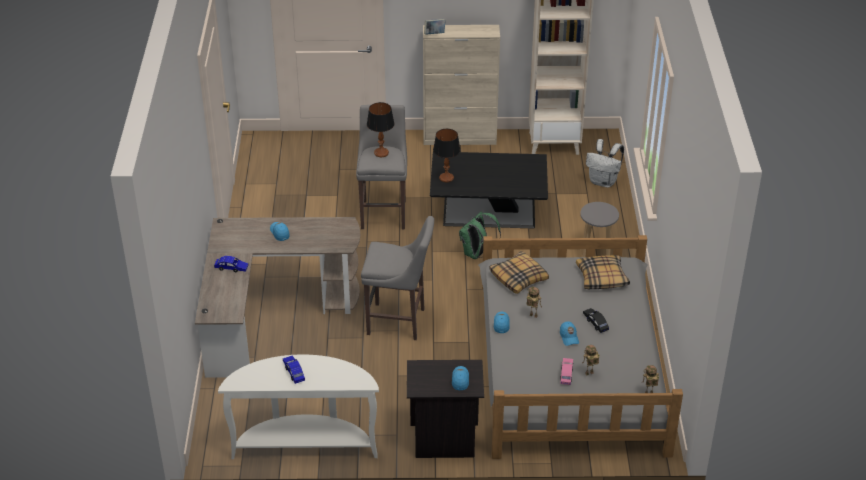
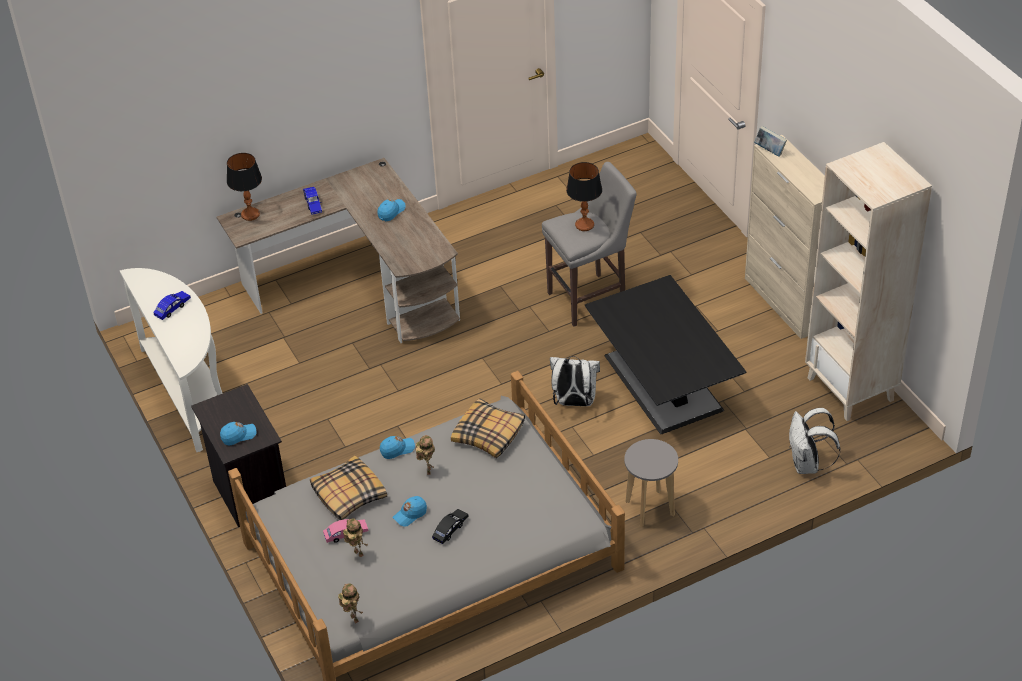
camera: 65 degrees right, 5 degrees up
grey stool [361,216,434,340] -> none
table lamp [433,129,460,183] -> table lamp moved to [227,153,262,221]
green backpack [459,212,501,259] -> white backpack [550,356,600,406]
pillow [576,255,630,289] -> pillow moved to [310,456,387,520]

